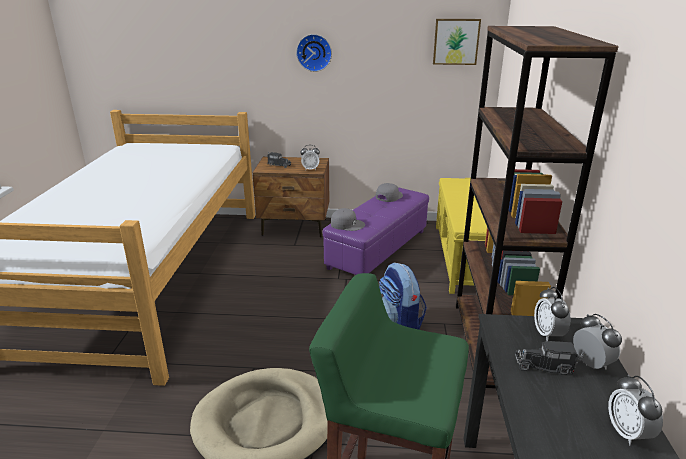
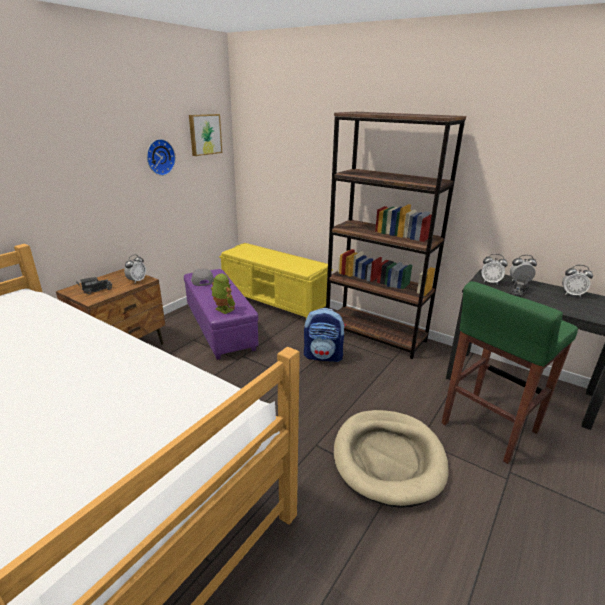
camera: 60 degrees left, 0 degrees up
wall clock [296,34,332,72] -> wall clock moved to [147,139,176,176]
grey cap [331,208,365,231] -> toy robot [211,274,235,314]

